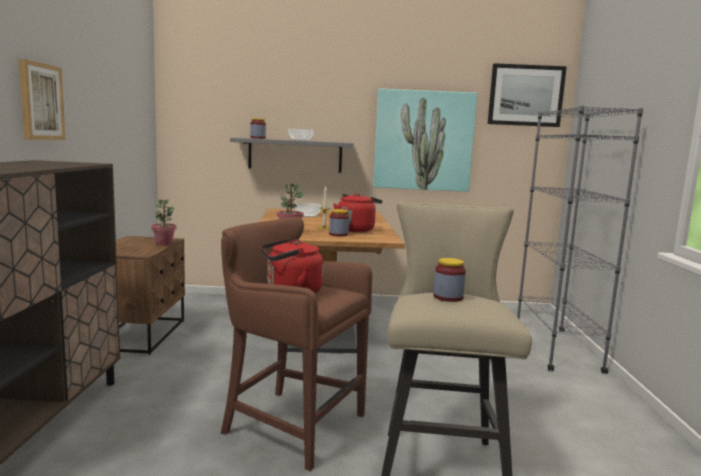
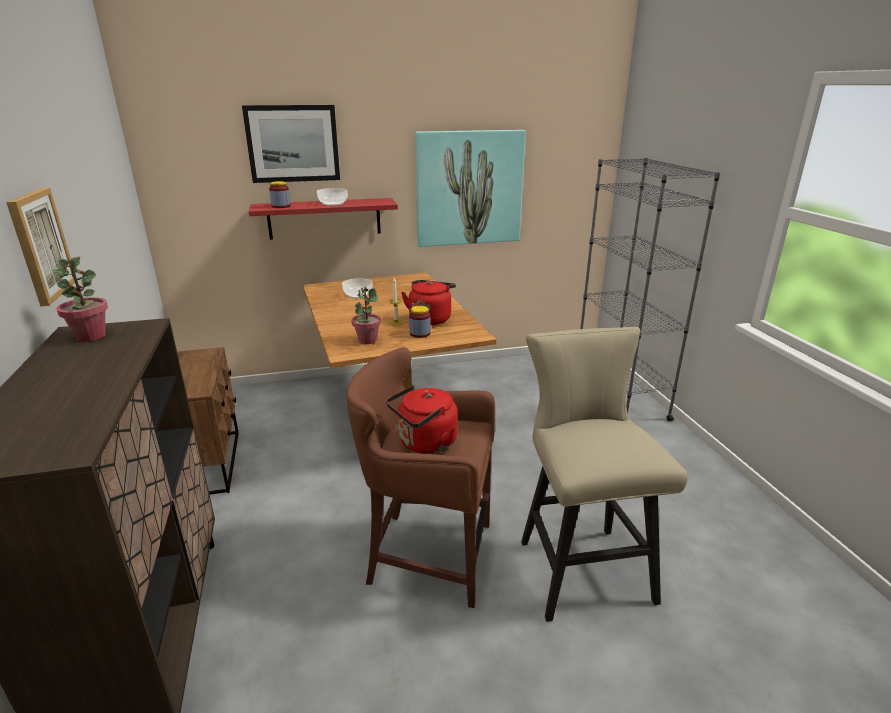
camera: 15 degrees left, 15 degrees up
potted plant [151,199,176,246] -> potted plant moved to [52,257,108,342]
grey shelf [230,138,354,173] -> red shelf [248,198,398,240]
jar [433,258,466,302] -> none
picture [488,63,567,127] -> picture moved to [242,105,340,183]

